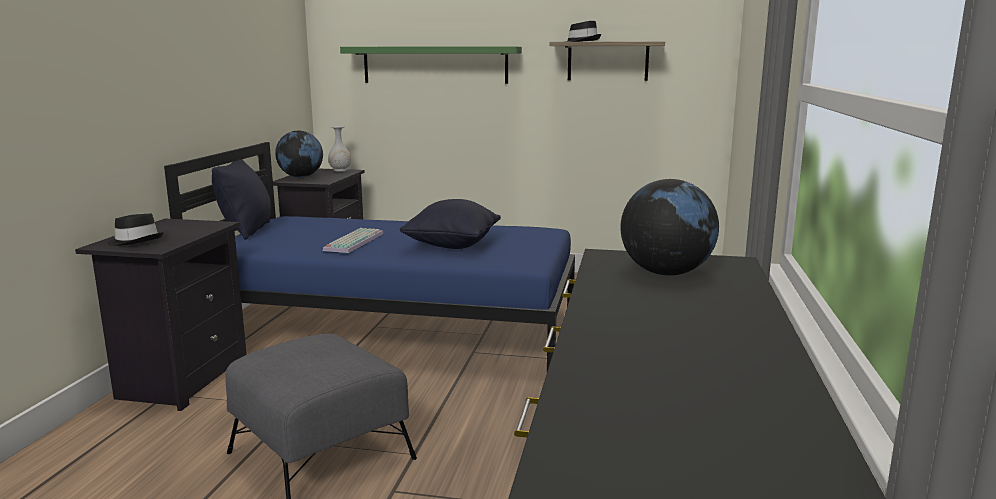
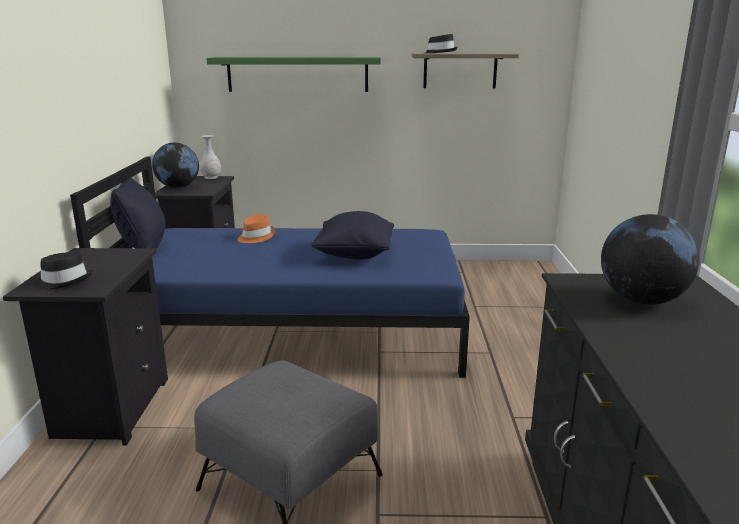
camera: 10 degrees left, 5 degrees up
keyboard [323,228,383,253] -> none
none -> orange hat [238,214,275,243]

